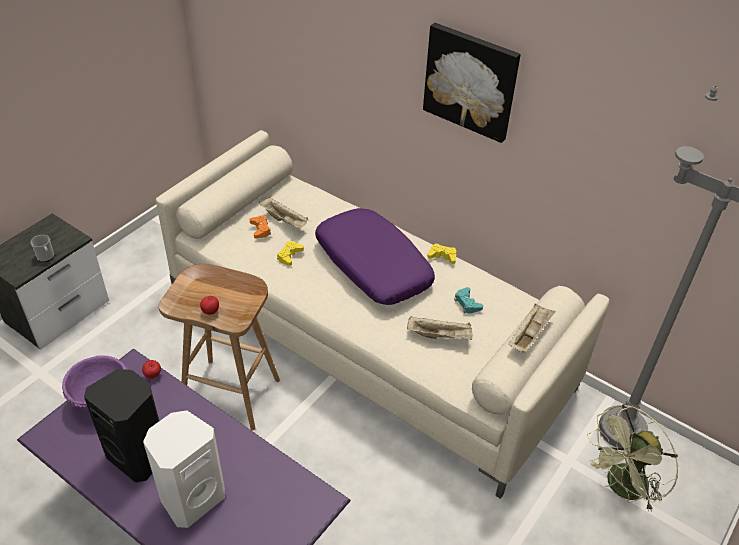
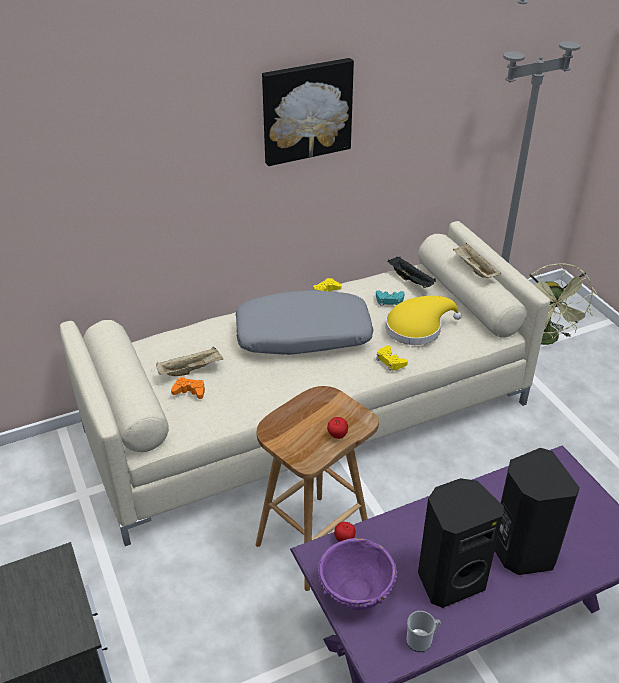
camera: 60 degrees left, 5 degrees down
mug [30,235,54,262] -> mug moved to [406,611,441,652]
white speaker [143,411,225,528] -> black speaker [495,448,580,575]
yellow game controller [277,241,304,266] -> yellow game controller moved to [376,345,408,371]
purple pillow [315,208,435,305] -> grey pillow [236,290,374,355]
beige tray [407,316,472,340] -> yellow hat [385,296,462,345]
none -> black tray [387,256,436,288]

